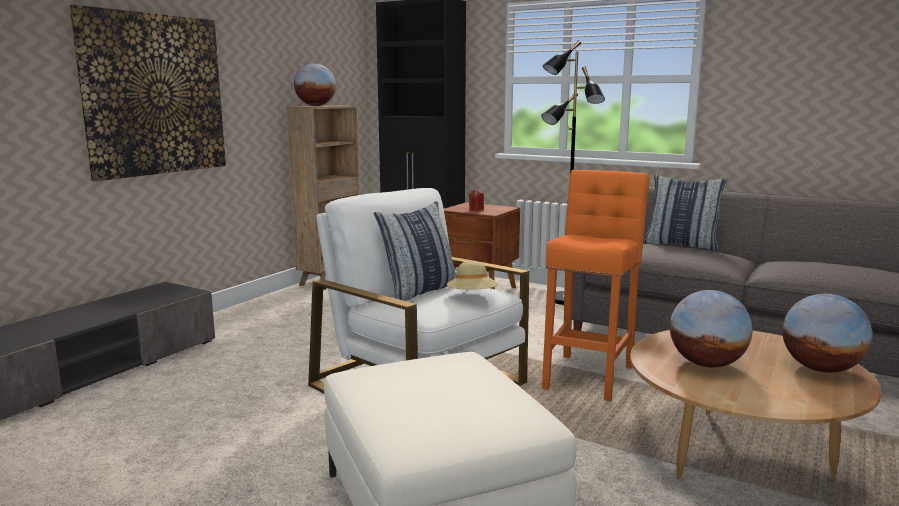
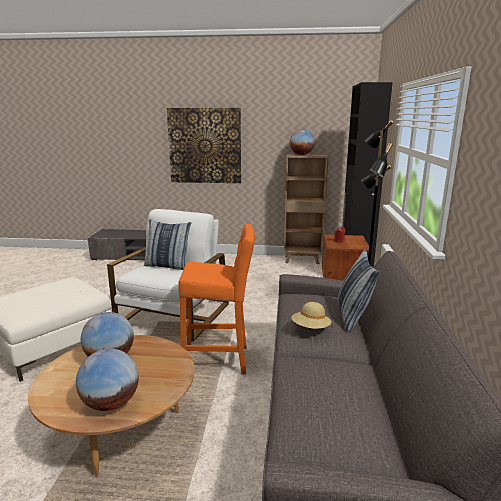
camera: 65 degrees right, 5 degrees up
beige hat [447,261,498,290] -> beige hat moved to [291,302,332,329]

